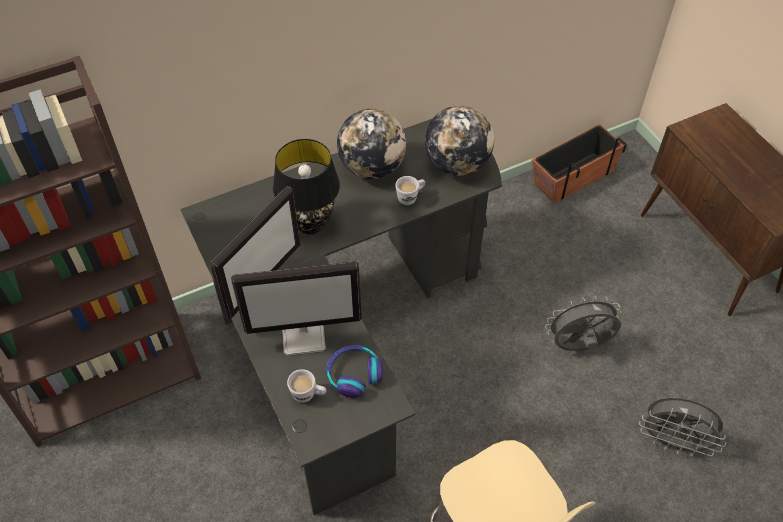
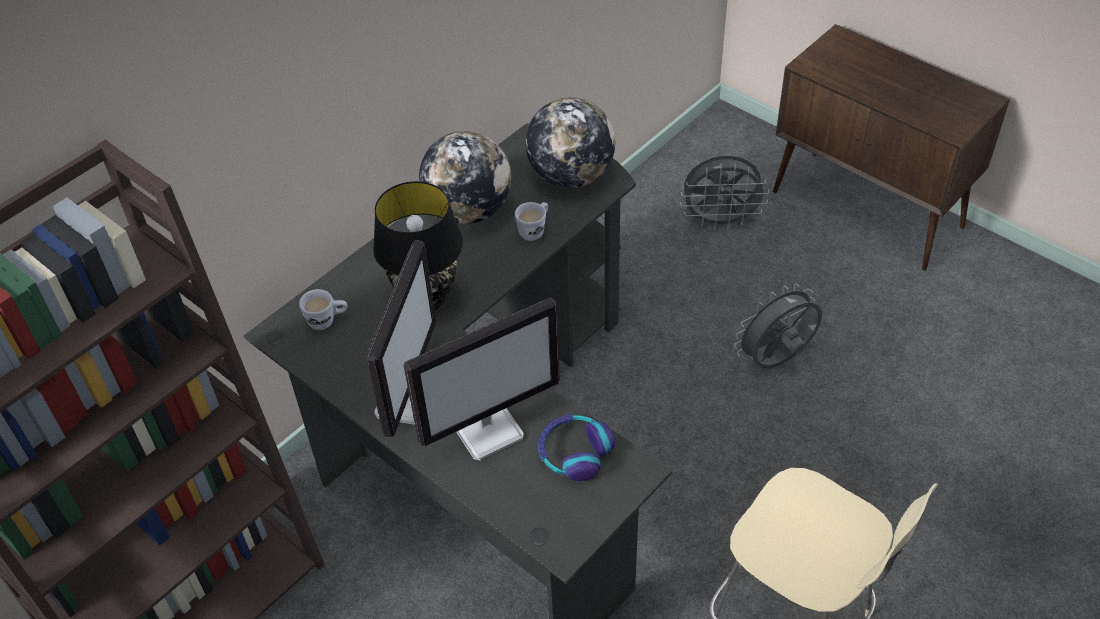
camera: 20 degrees left, 5 degrees down
white mug [287,369,326,403] -> white mug moved to [299,289,347,330]
planter [532,124,627,204] -> none
grey fan [639,398,726,457] -> grey fan moved to [680,156,769,230]

